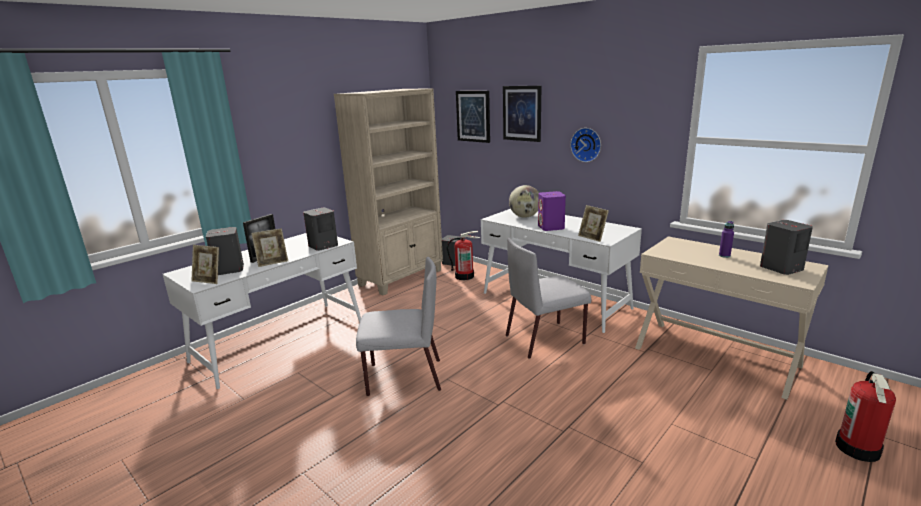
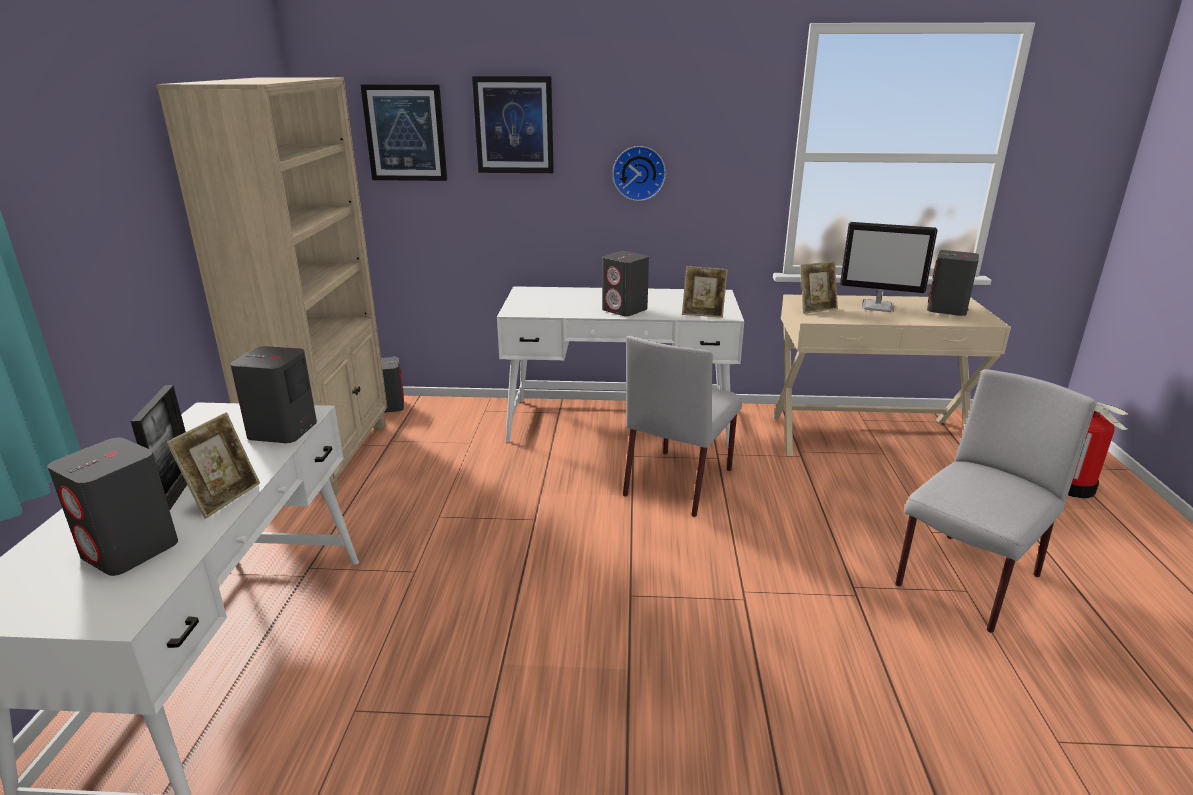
camera: 40 degrees left, 5 degrees up
picture frame [191,245,219,284] -> picture frame moved to [800,261,838,314]
grey chair [356,257,441,396] -> grey chair moved to [895,369,1097,633]
fire extinguisher [447,231,480,280] -> none
globe [509,185,539,218] -> none
purple speaker [538,191,566,231] -> grey speaker [602,251,649,316]
purple bottle [719,221,734,258] -> monitor [840,222,938,312]

